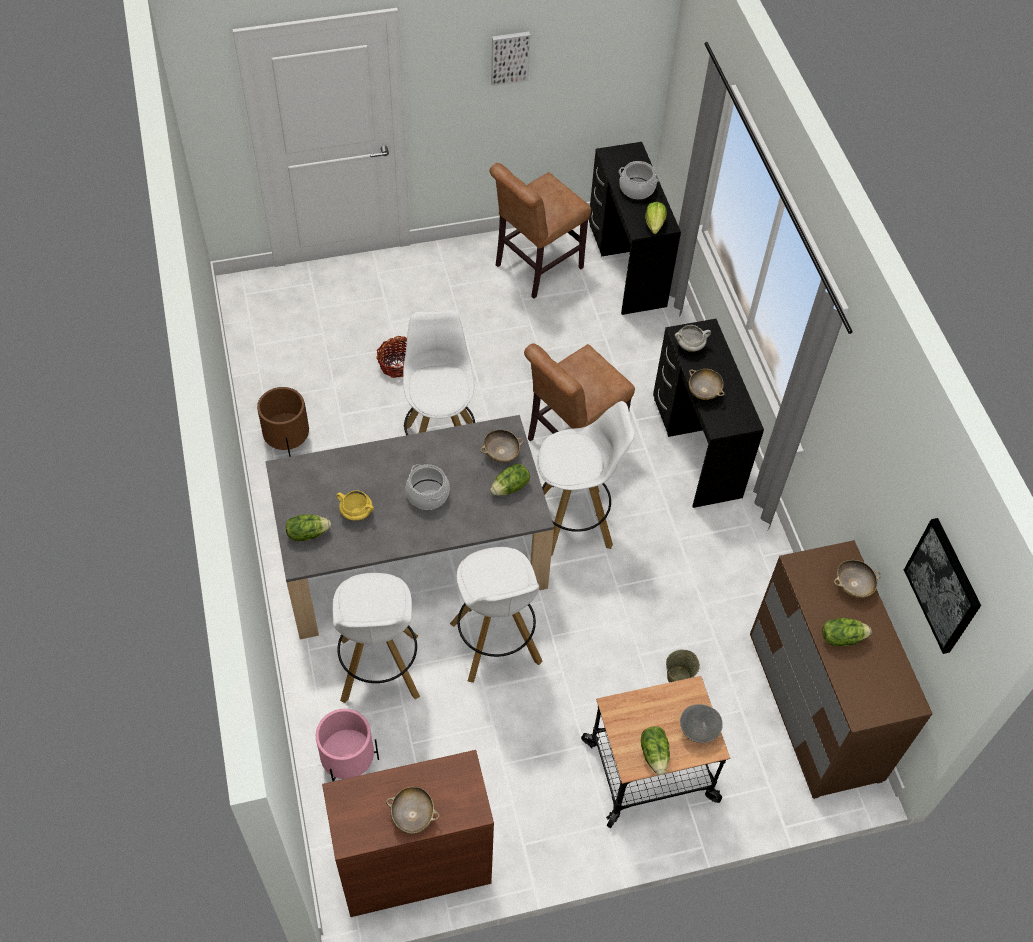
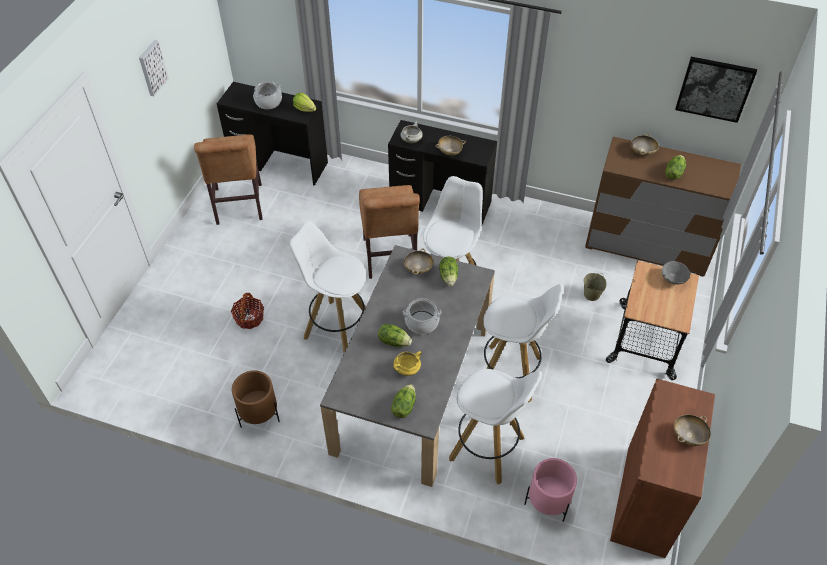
camera: 55 degrees left, 5 degrees down
lettuce [641,727,670,775] -> lettuce moved to [378,324,412,347]

